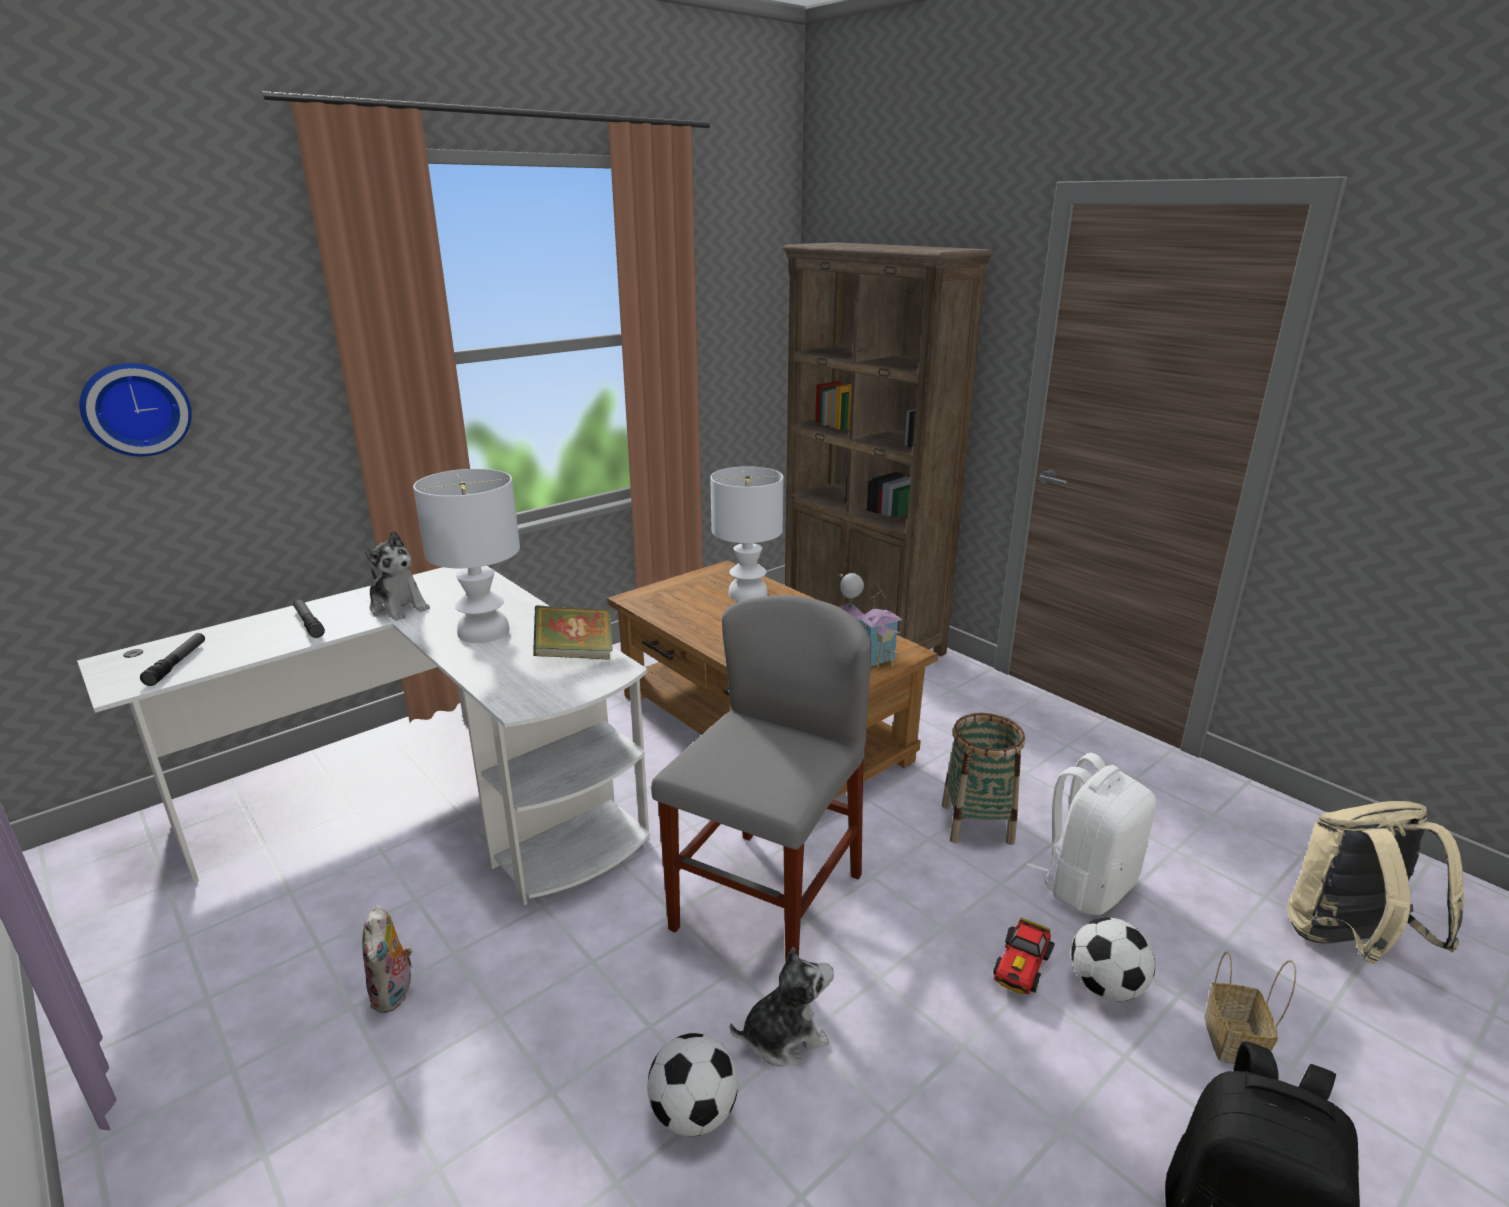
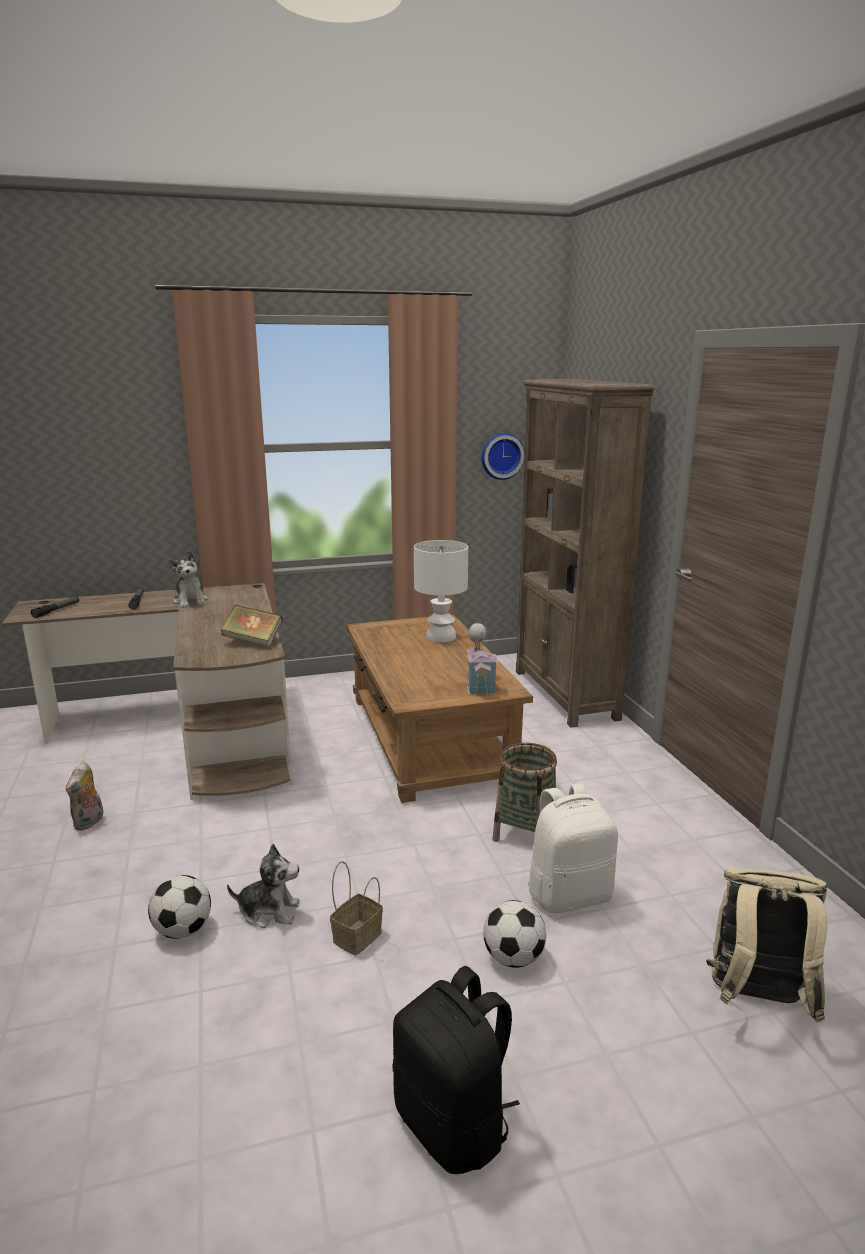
camera: 25 degrees right, 5 degrees down
white desk [77,566,650,906] -> brown desk [2,583,293,800]
wall clock [79,363,192,456] -> wall clock moved to [481,433,525,480]
white table lamp [413,469,520,643] -> none
grey chair [651,595,872,962] -> none
toy car [993,918,1055,994] -> none
basket [1205,951,1296,1064] -> basket moved to [330,861,383,956]

